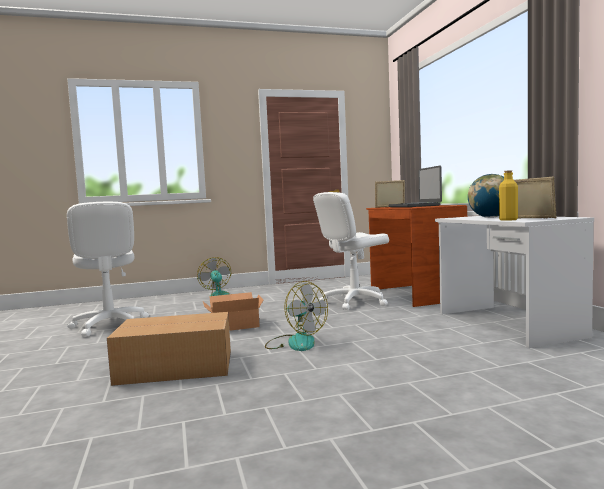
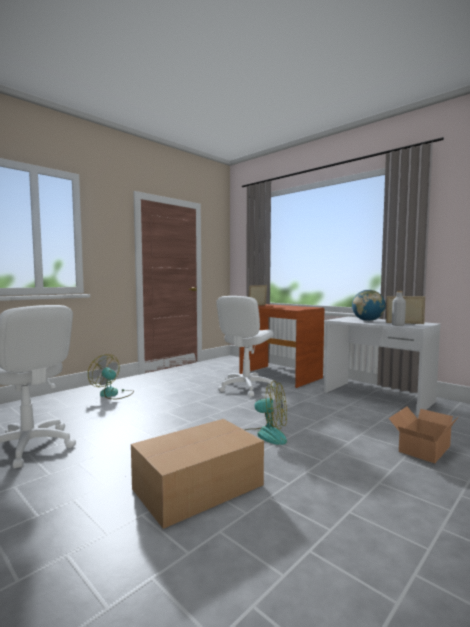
camera: 30 degrees left, 0 degrees up
cardboard box [203,292,263,331] -> cardboard box moved to [389,406,459,463]
laptop [389,166,442,207] -> none
yellow bottle [499,170,518,221] -> grey bottle [392,291,406,326]

